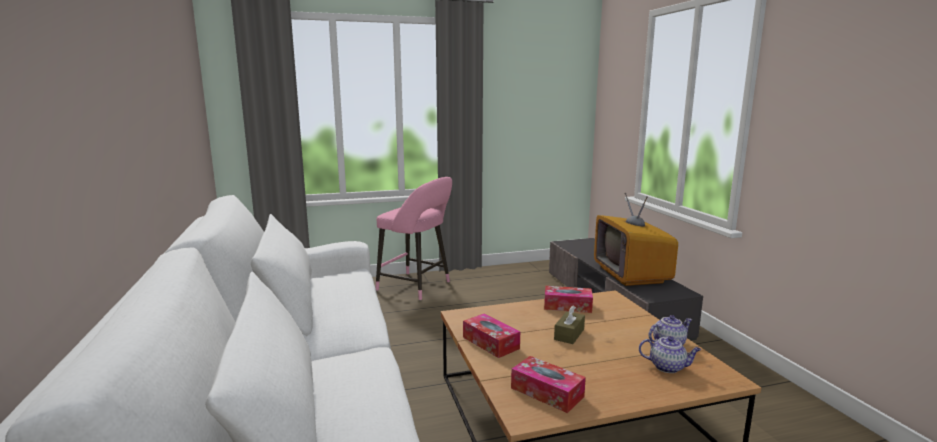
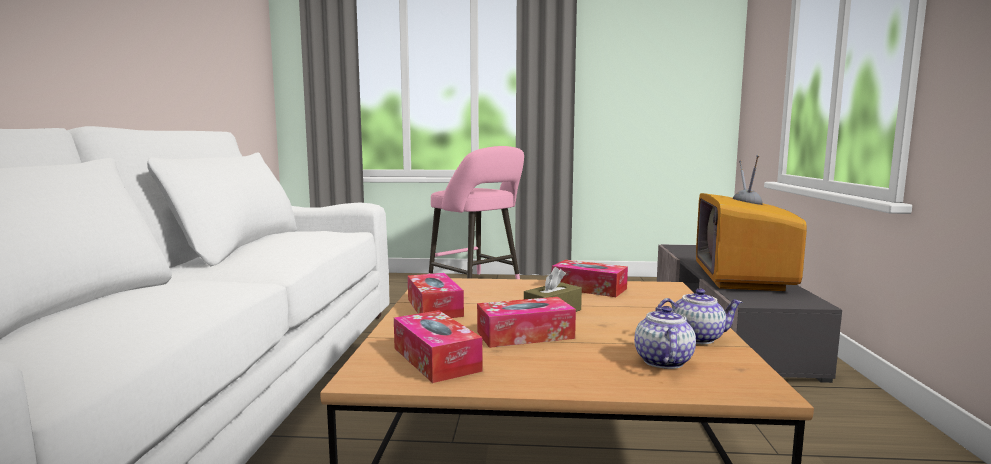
camera: 20 degrees right, 5 degrees down
teapot [639,336,701,373] -> teapot turned 120 degrees counterclockwise [634,306,696,369]
none -> tissue box [477,297,576,348]

